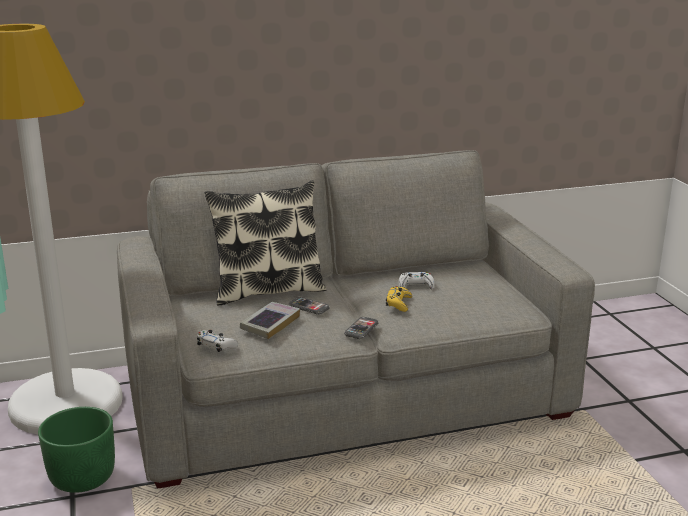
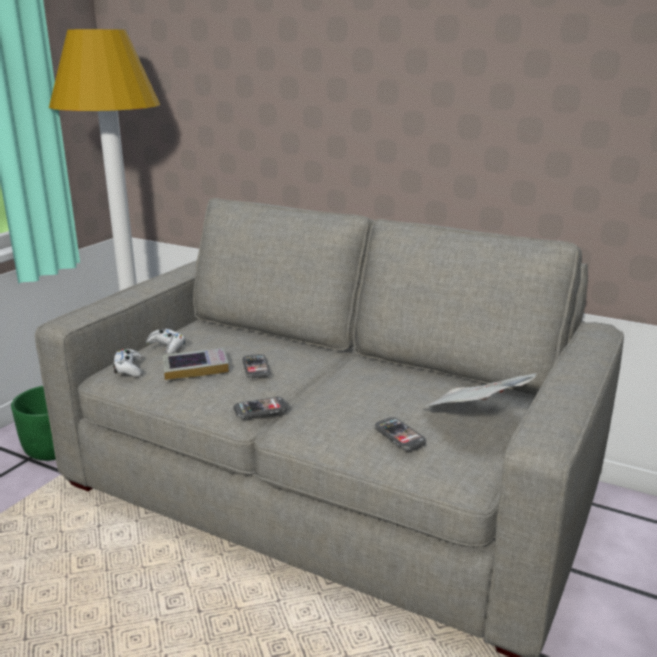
camera: 45 degrees right, 0 degrees up
pillow [205,180,327,305] -> none
yellow game controller [386,286,412,312] -> none
white game controller [399,272,434,289] -> white game controller moved to [146,328,185,354]
none -> phone [374,417,426,451]
none -> newspaper [422,372,540,407]

